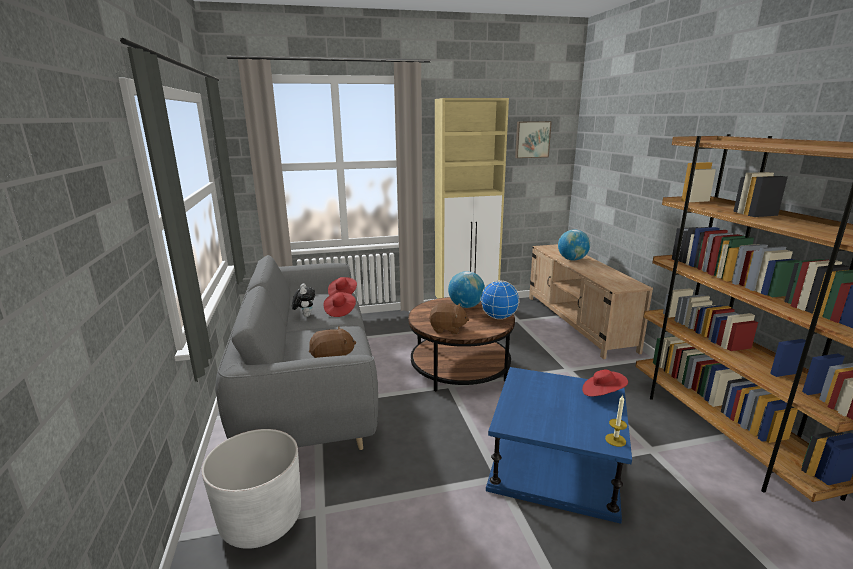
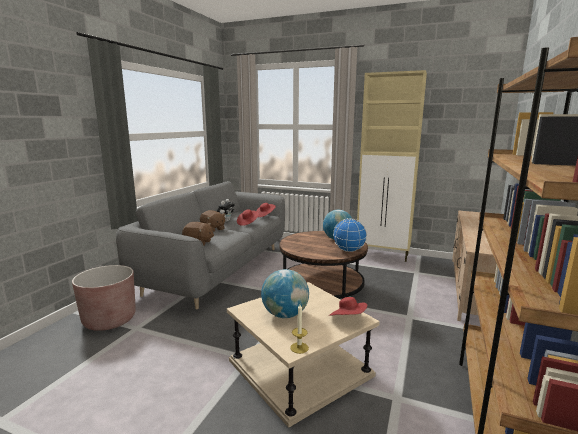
camera: 35 degrees right, 5 degrees down
white planter [202,429,301,549] -> brown planter [72,265,136,331]
brown plush toy [429,303,469,334] -> brown plush toy moved to [200,210,226,232]
blue side table [486,367,632,524] -> beige side table [227,282,380,428]
picture [515,121,552,158] -> none
globe [558,230,590,261] -> globe moved to [261,269,309,318]

